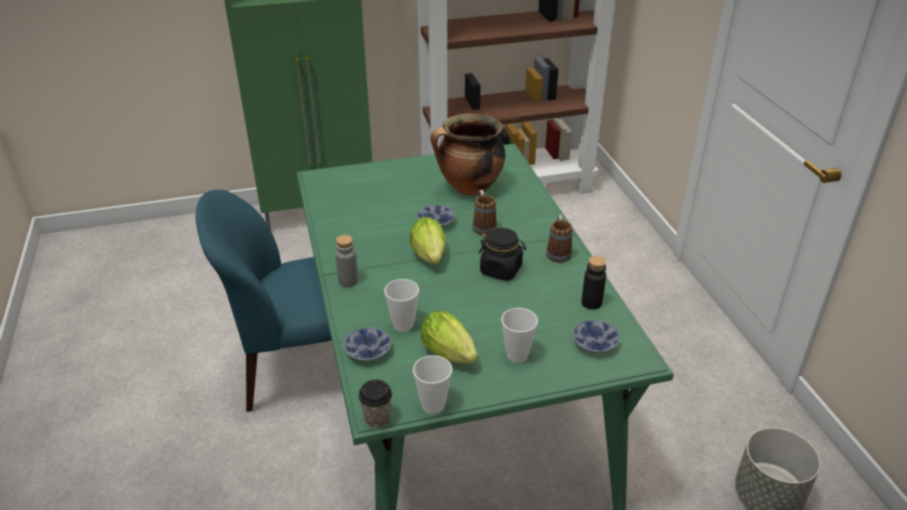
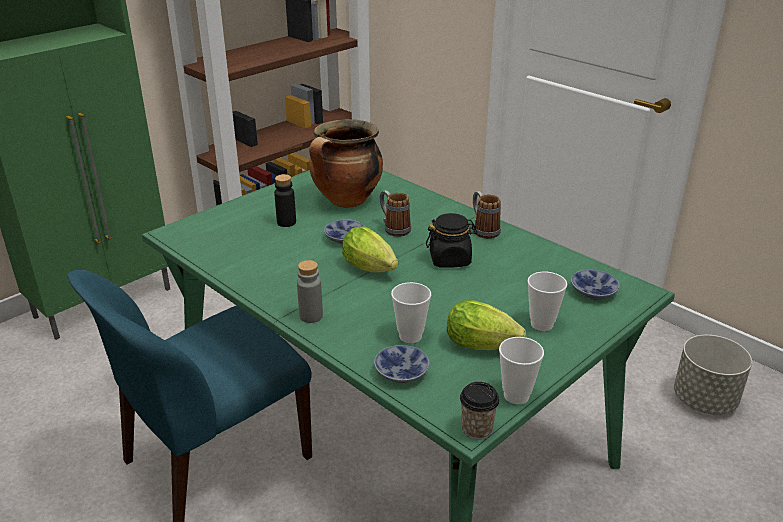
camera: 30 degrees left, 5 degrees down
black bottle [581,256,606,310] -> black bottle moved to [274,174,296,227]

